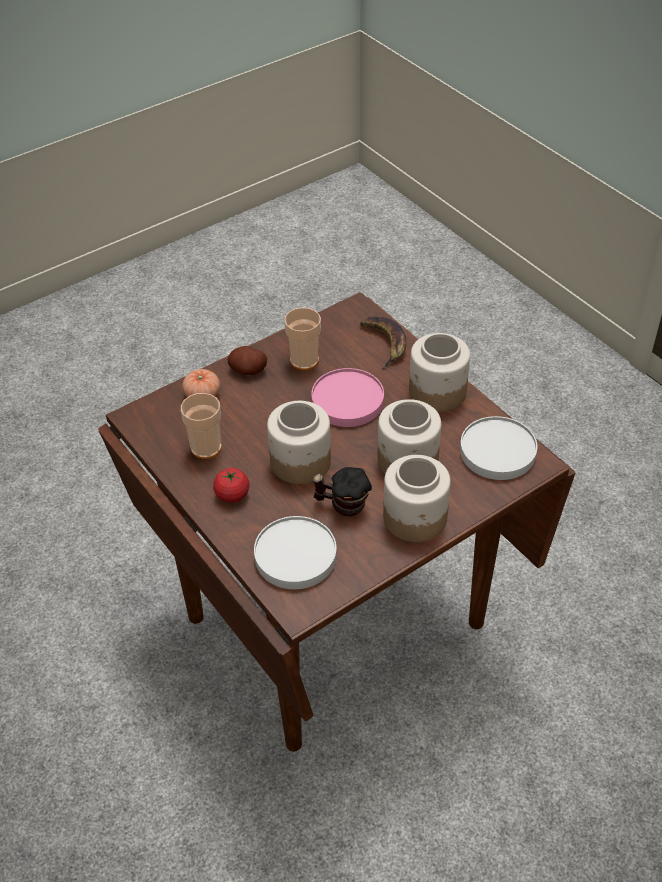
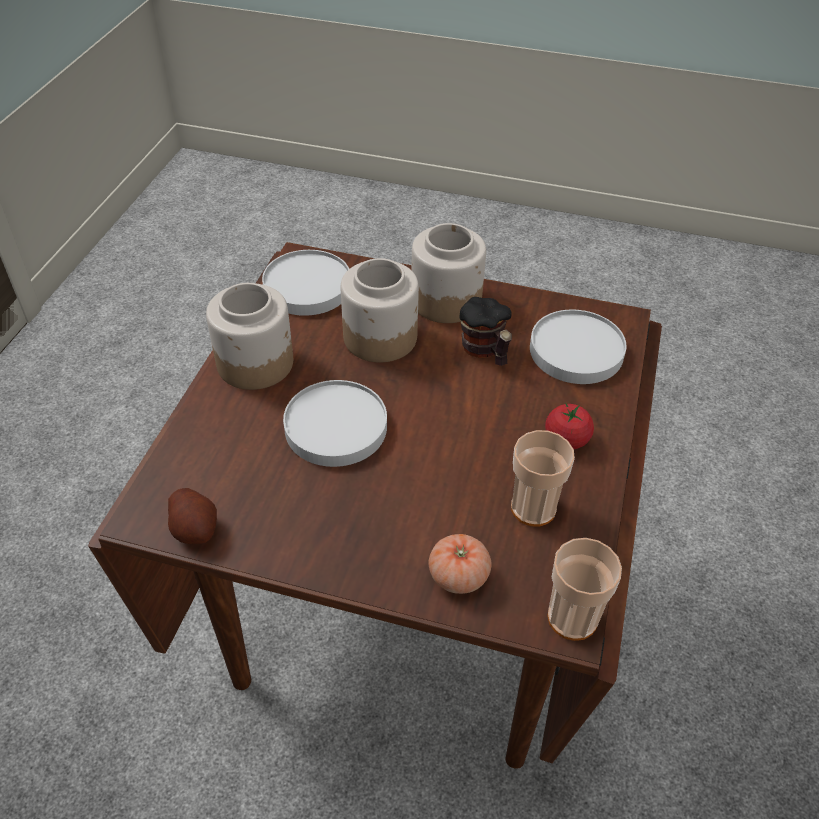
camera: 130 degrees left, 0 degrees up
potato [227,346,267,375] -> potato moved to [168,488,217,544]
jar [267,401,331,484] -> none
cup [284,307,321,370] -> cup moved to [548,538,622,641]
pink plate [311,368,384,427] -> white plate [283,380,387,467]
banana [360,316,407,369] -> none

